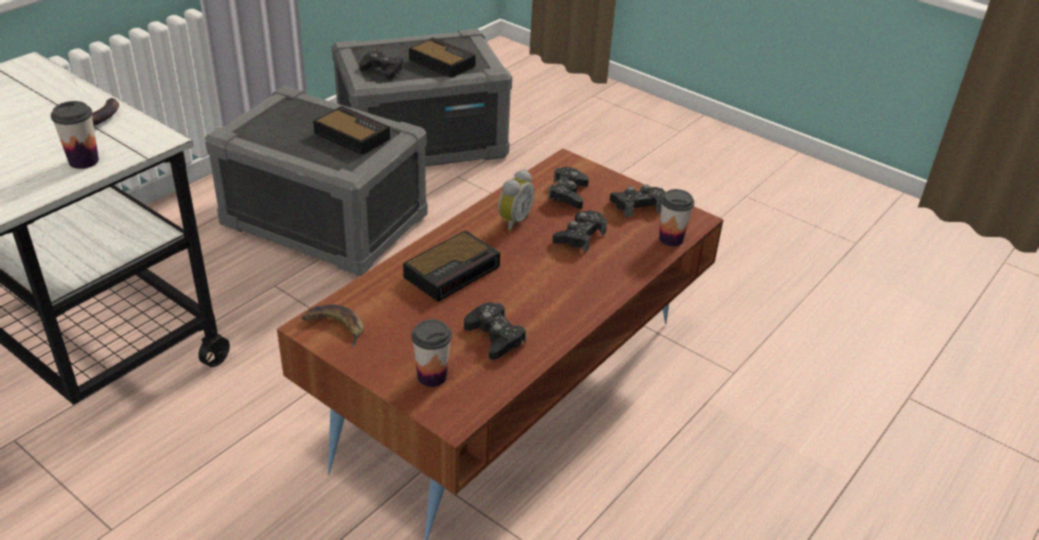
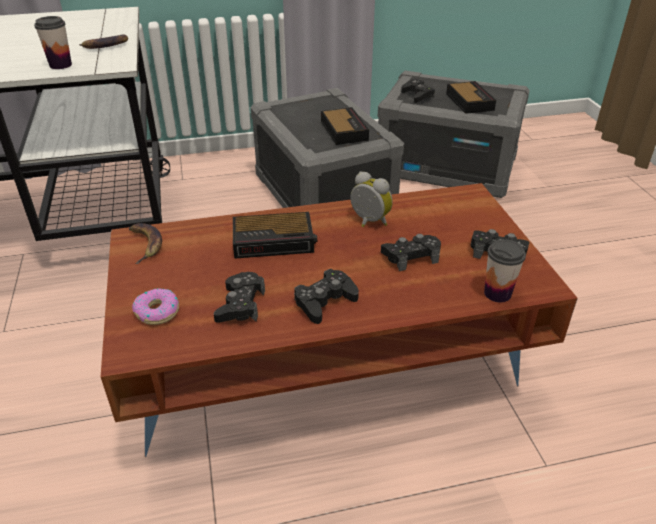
camera: 40 degrees right, 0 degrees up
cup [411,319,452,387] -> donut [132,288,179,325]
alarm clock [498,169,535,231] -> alarm clock turned 120 degrees counterclockwise [350,171,393,227]
black game controller [548,167,589,209] -> black game controller moved to [294,269,359,324]

